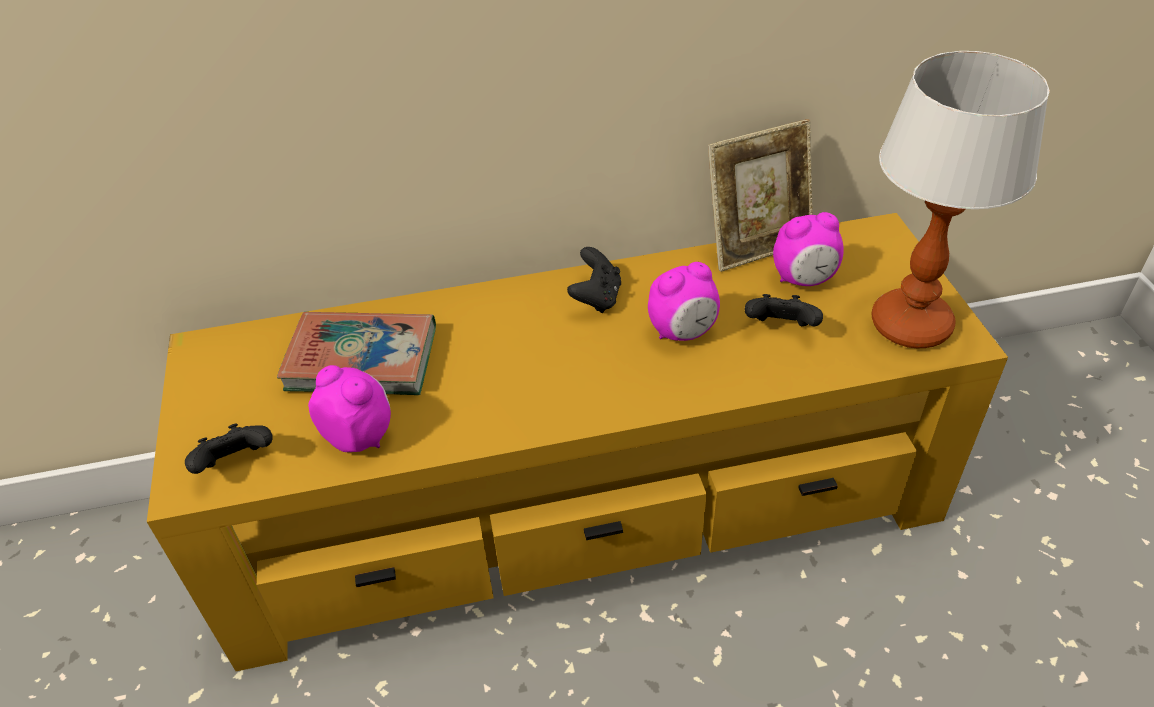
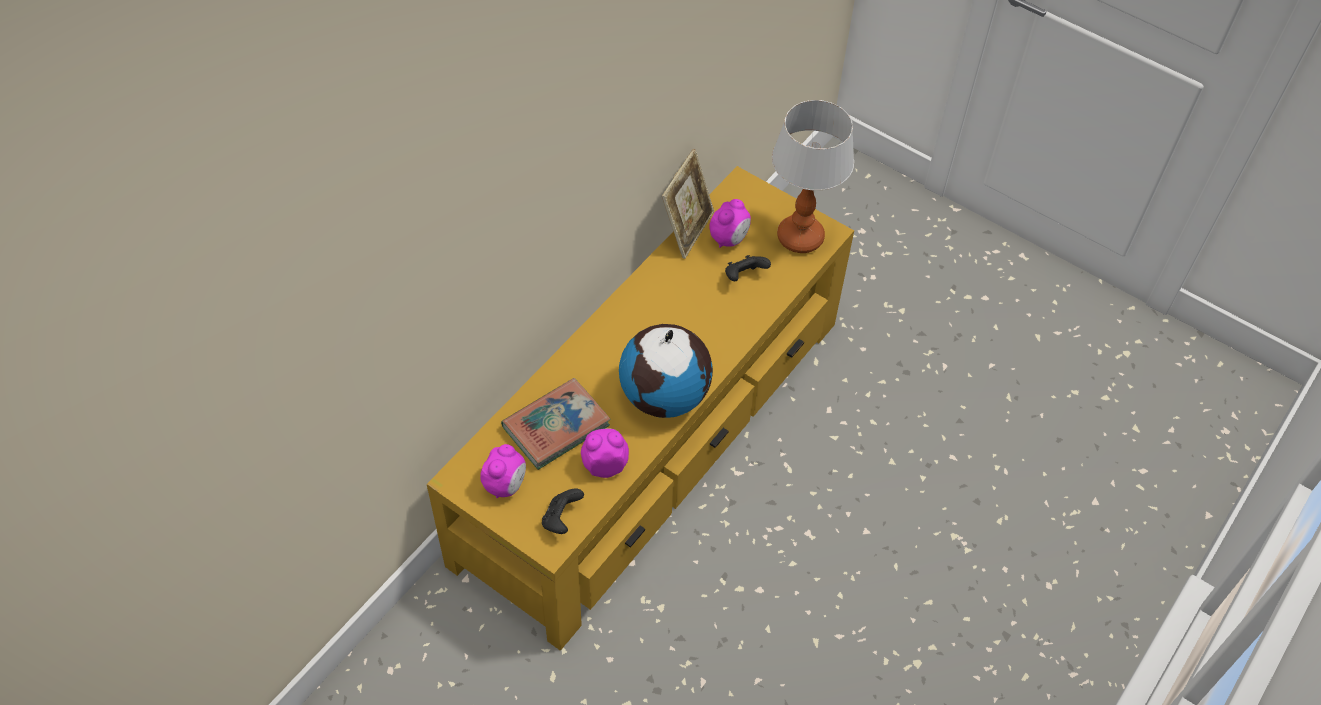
camera: 45 degrees left, 10 degrees up
black game controller [567,247,621,313] -> none
alarm clock [648,262,720,341] -> alarm clock moved to [480,444,526,498]
none -> globe [619,324,713,418]

